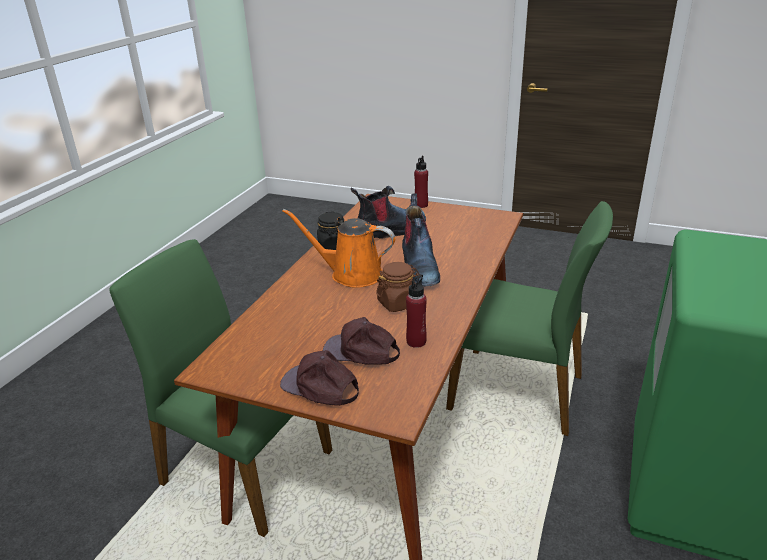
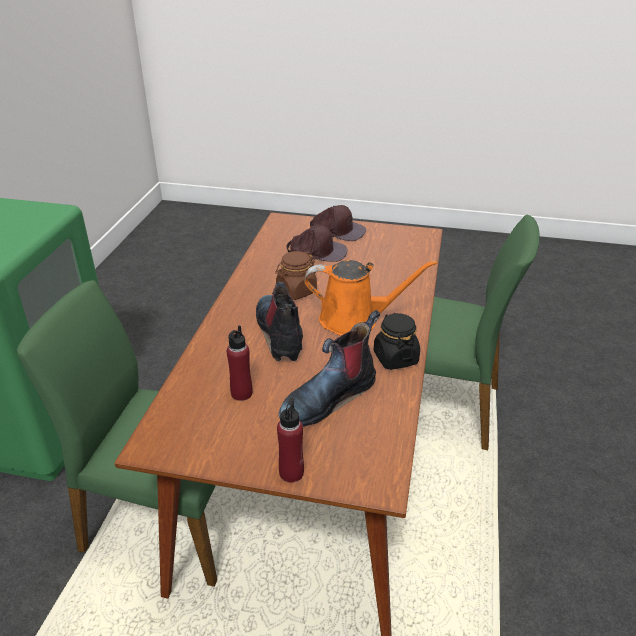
camera: 170 degrees right, 5 degrees up
red bottle [406,274,427,348] -> red bottle moved to [227,326,252,401]

